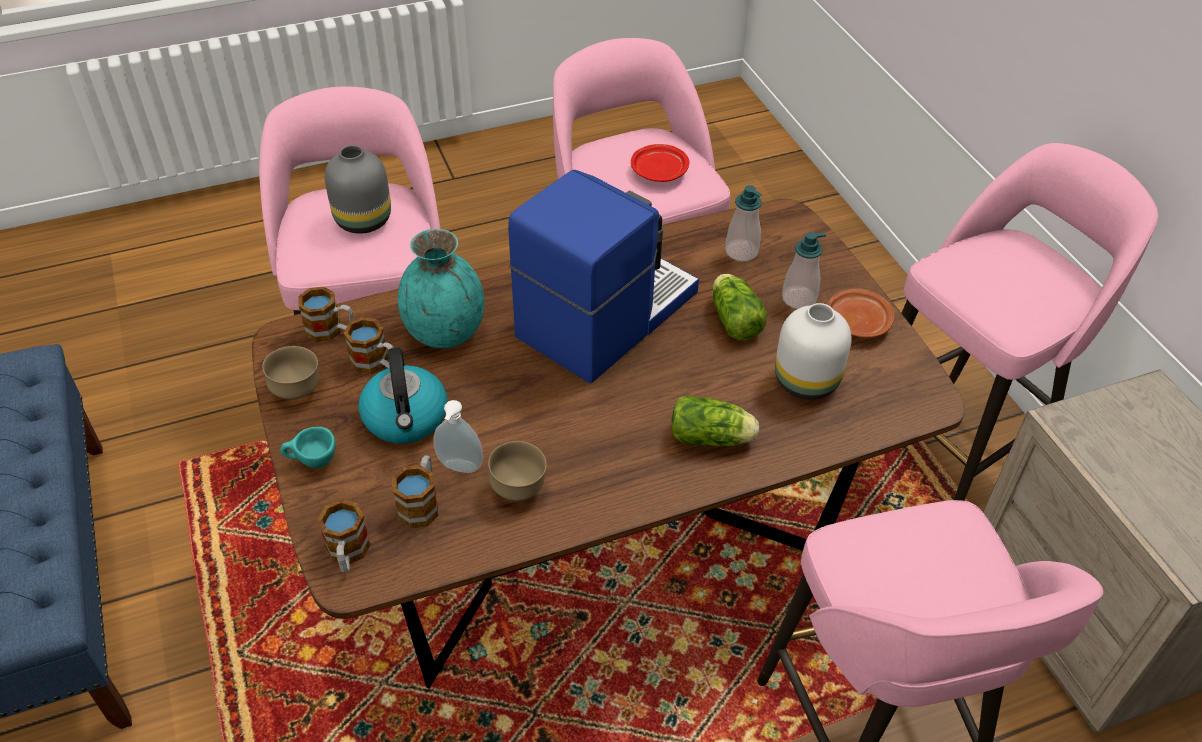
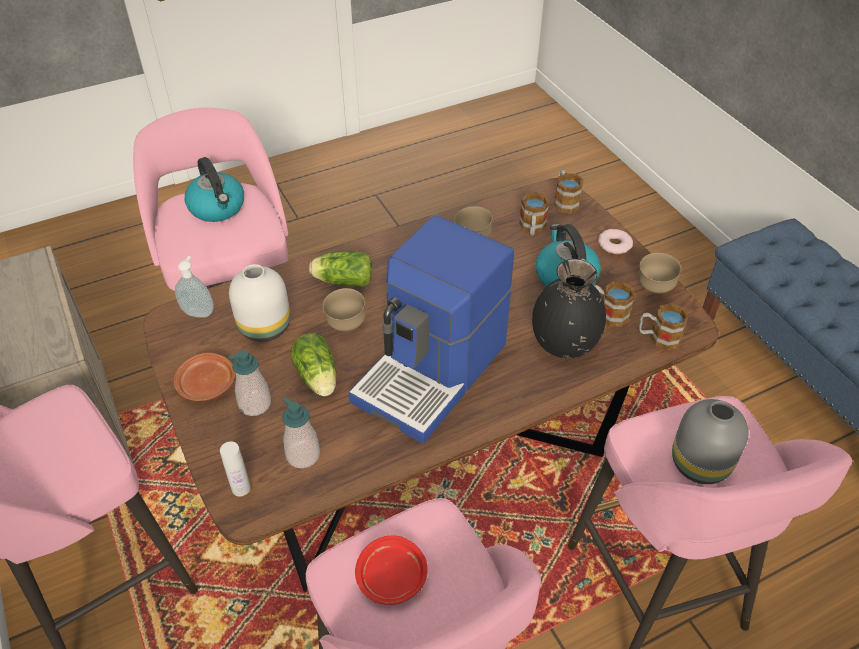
camera: 175 degrees right, 0 degrees up
turquoise cup [280,427,335,469] -> donut [598,229,633,254]
turquoise vase [398,229,485,349] -> black vase [532,259,606,358]
soap dispenser [433,400,483,473] -> soap dispenser moved to [175,256,214,318]
none -> kettle [184,157,244,222]
none -> white bottle [220,441,251,496]
none -> brown bowl [323,288,366,331]

